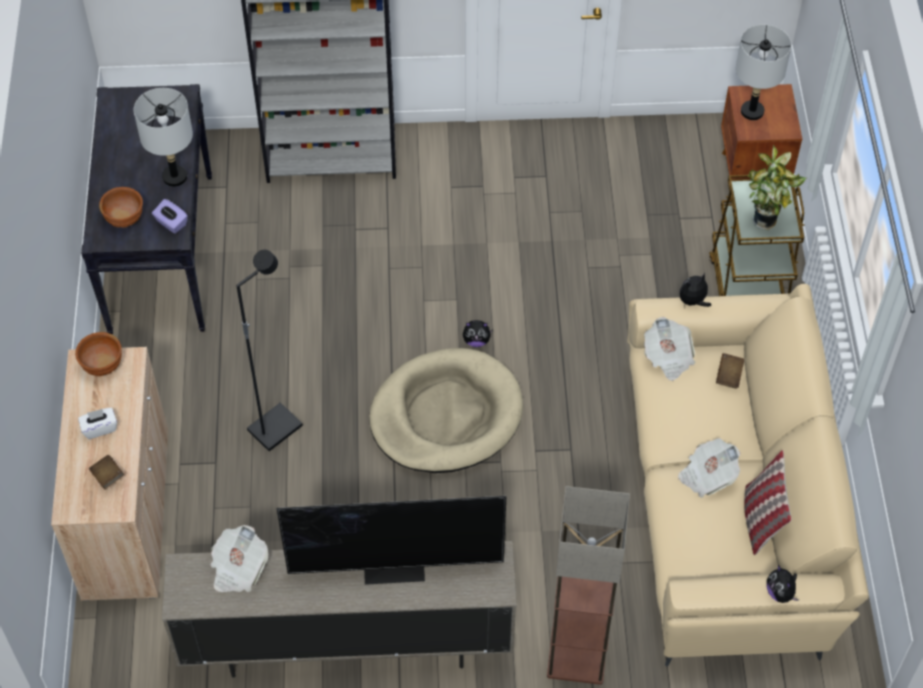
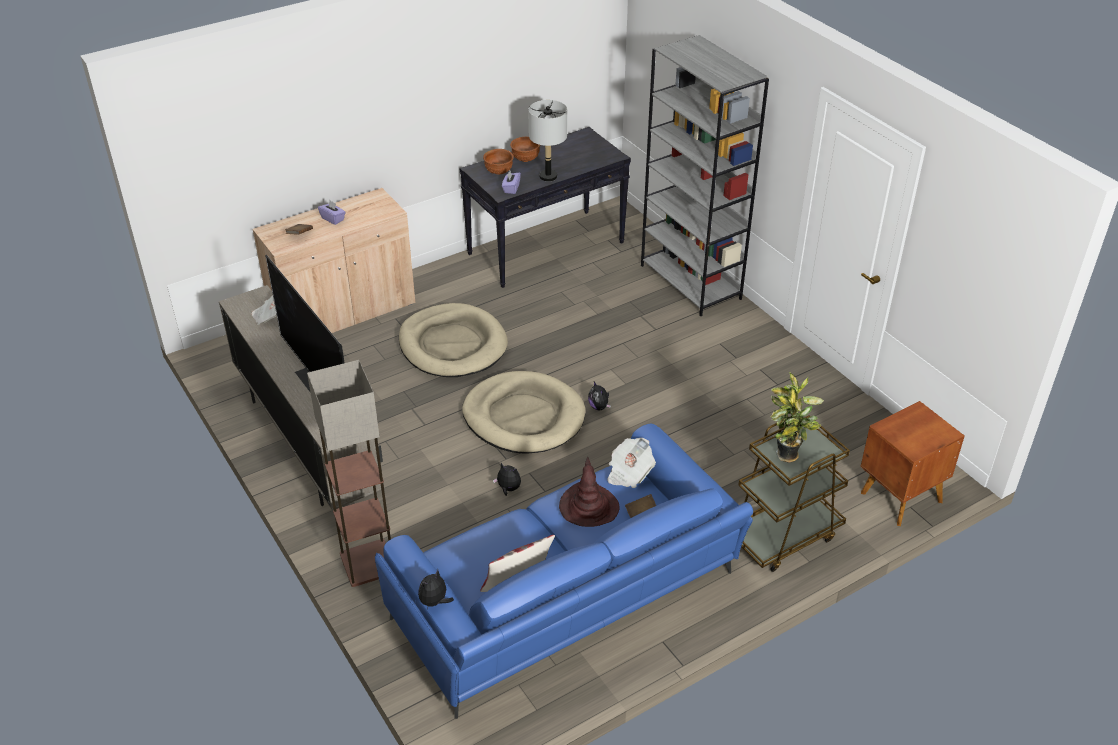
camera: 60 degrees right, 15 degrees down
brown bowl [75,332,122,376] -> brown bowl moved to [510,137,540,162]
white tissue box [78,408,117,439] -> purple tissue box [318,200,346,225]
black floor lamp [236,250,303,451] -> beige dog bed [399,303,508,377]
beige sofa [627,284,869,667] -> blue sofa [375,423,753,719]
newspaper [678,438,740,498] -> none
plush toy [680,273,711,307] -> plush toy moved to [493,463,521,496]
grey table lamp [736,25,792,120] -> none
none -> brown hat [559,457,620,527]

